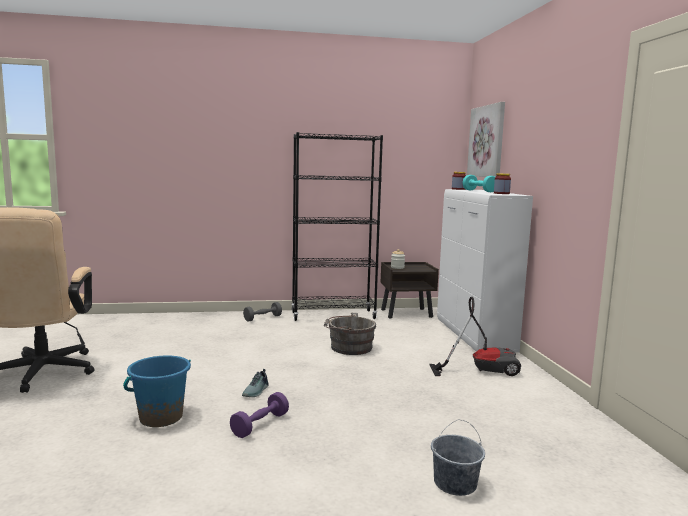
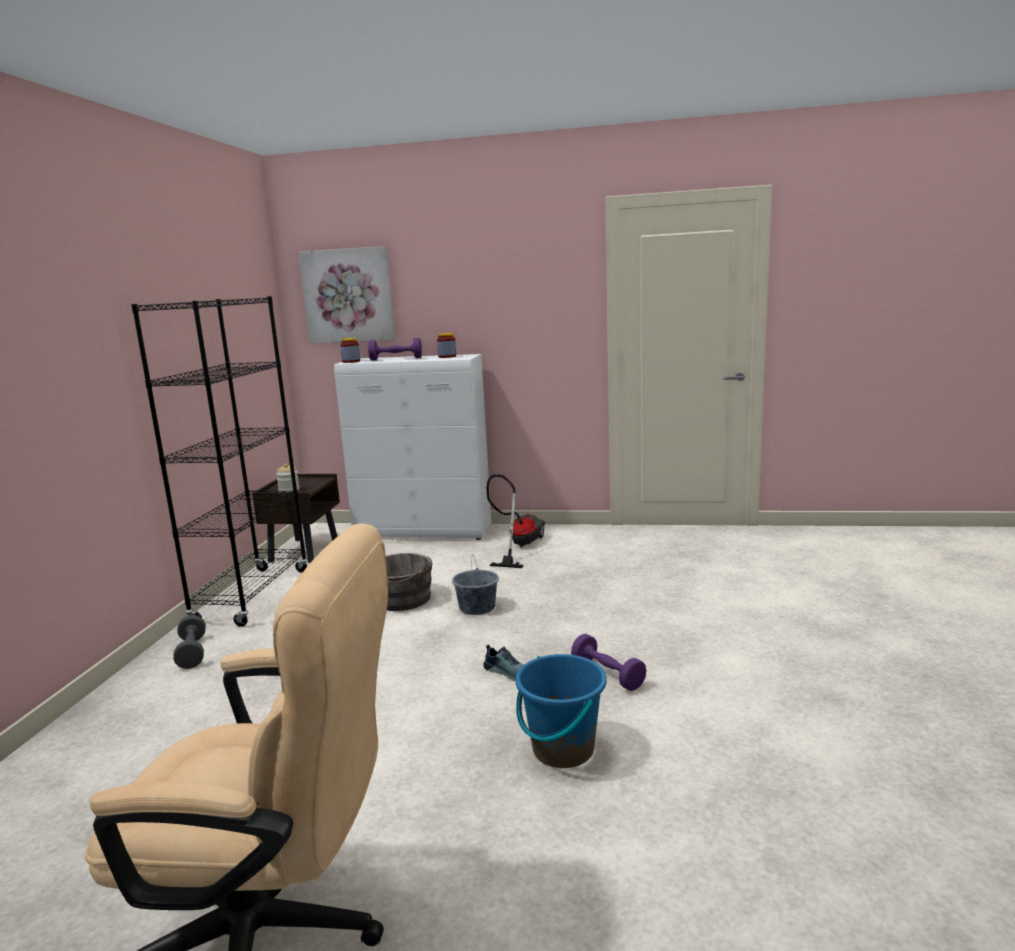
camera: 70 degrees left, 5 degrees up
grey bucket [431,420,485,496] -> grey bucket moved to [452,554,499,615]
turquoise dumbbell [462,175,495,192] -> purple dumbbell [368,338,422,361]

